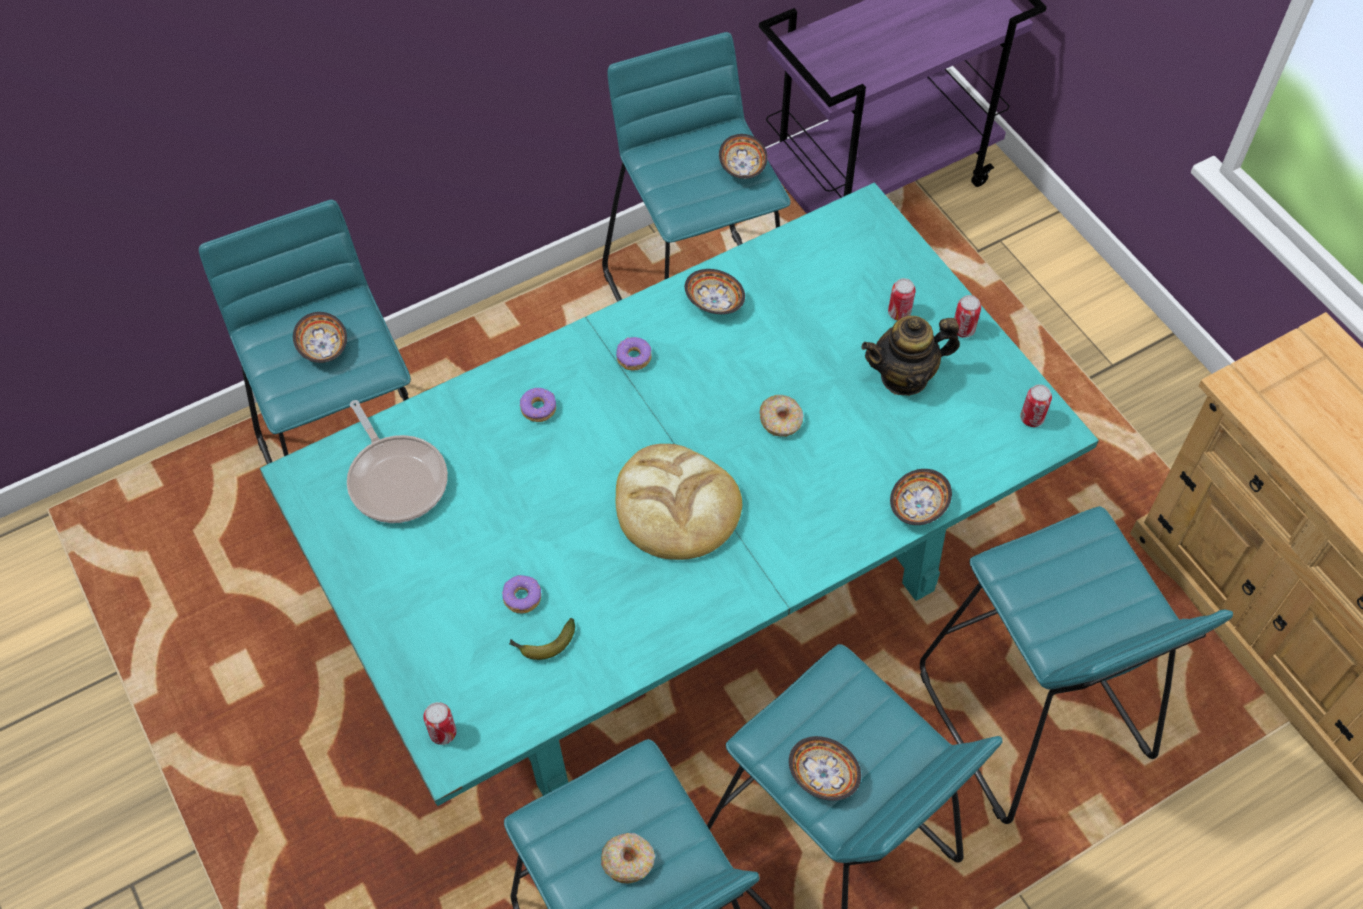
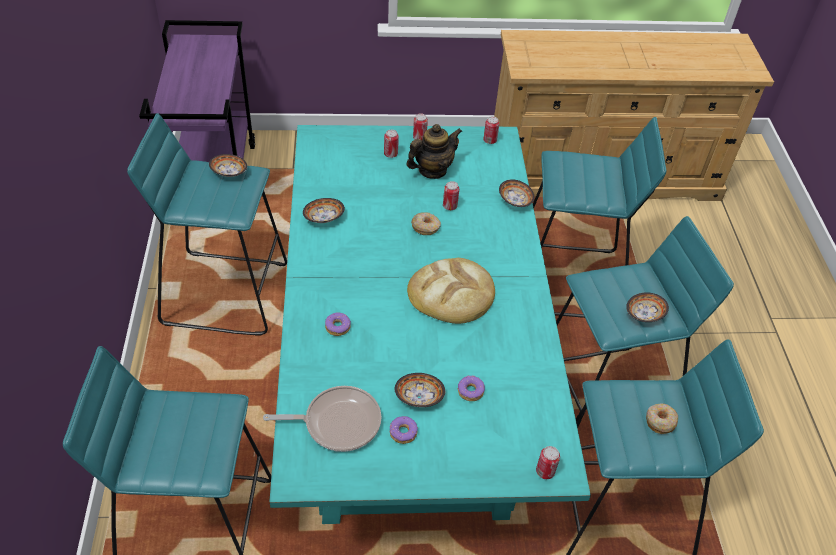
camera: 65 degrees left, 10 degrees down
bowl [293,312,347,363] -> bowl moved to [395,373,445,407]
banana [509,618,575,660] -> none
donut [616,337,652,370] -> donut moved to [390,416,418,444]
teapot [862,316,960,396] -> teapot turned 135 degrees counterclockwise [406,124,463,179]
none -> can [443,181,459,210]

